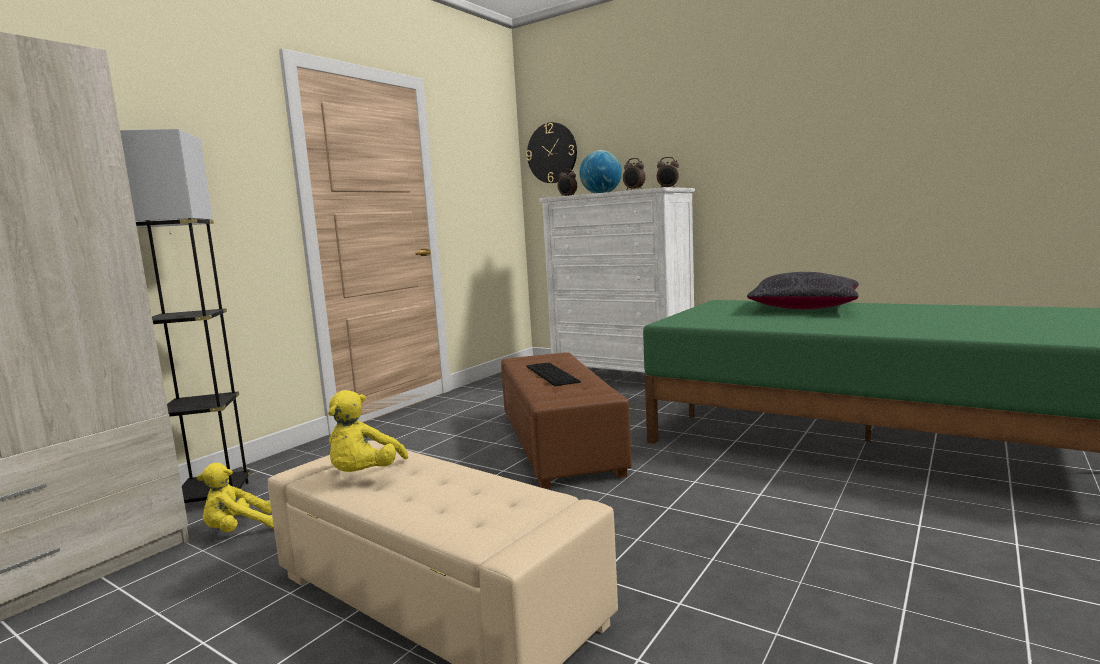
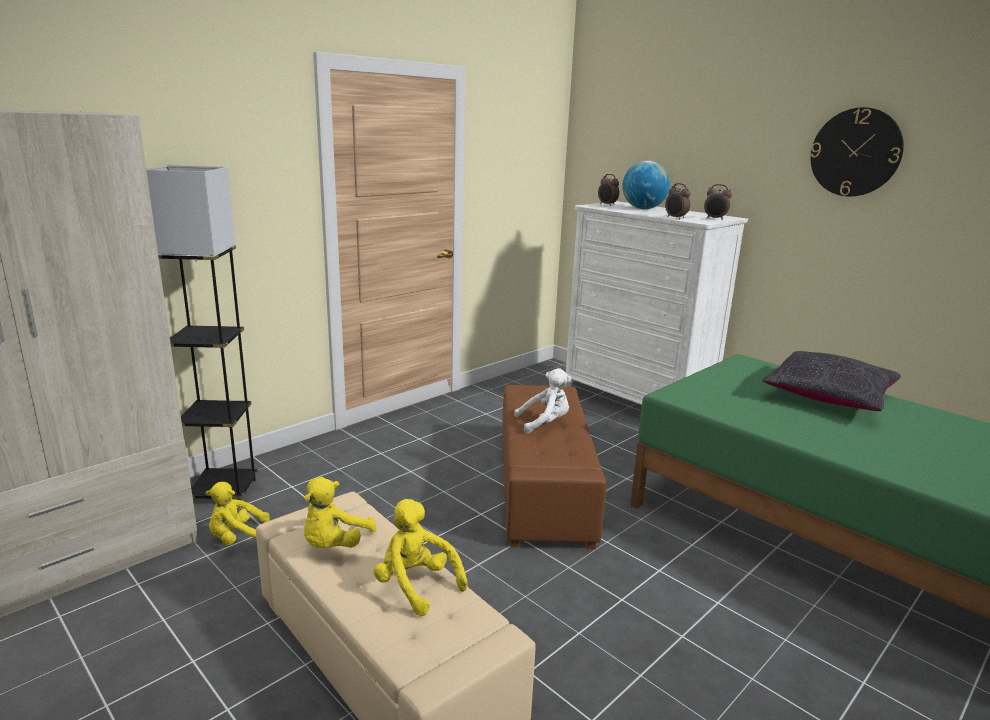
camera: 10 degrees right, 10 degrees up
wall clock [526,122,577,183] -> wall clock moved to [810,107,904,197]
keyboard [526,362,581,386] -> white plush toy [514,368,571,434]
none -> yellow plush toy [373,499,468,616]

